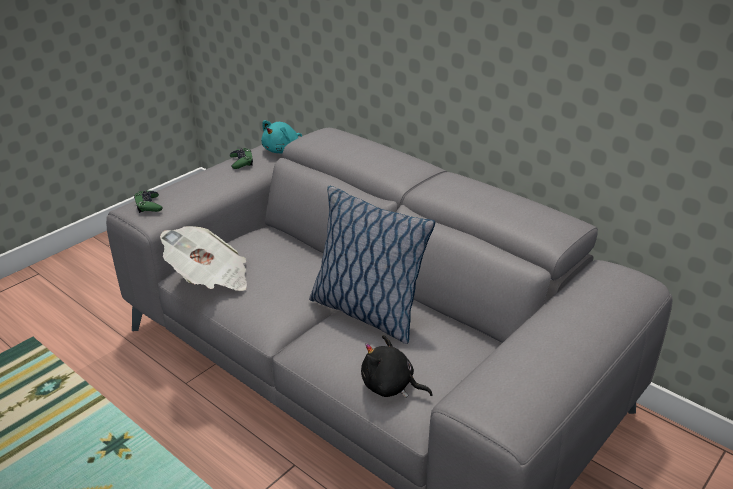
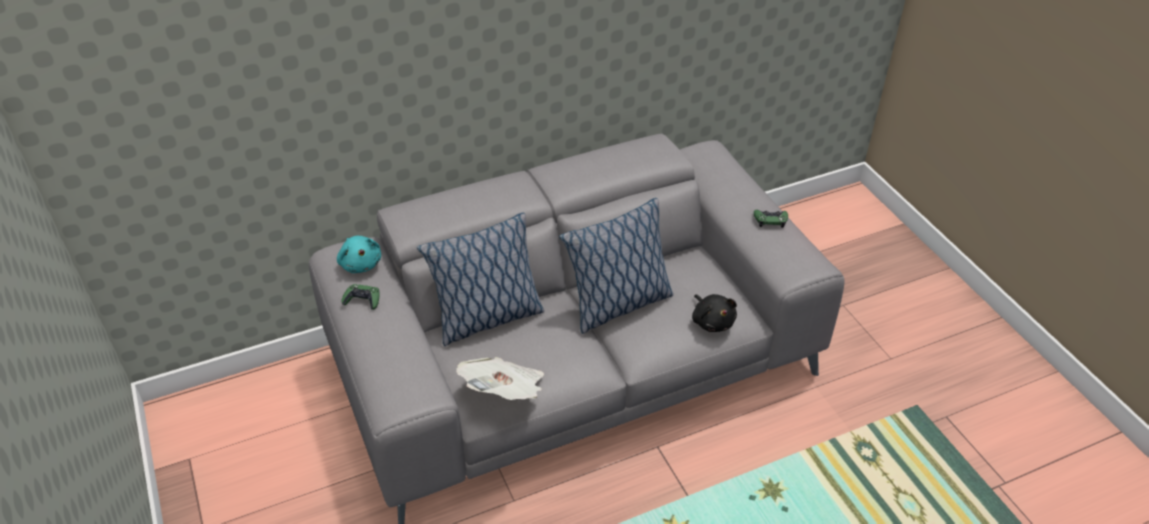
camera: 65 degrees left, 10 degrees up
green game controller [134,191,163,213] -> green game controller moved to [754,210,788,228]
black plush toy [361,335,432,398] -> black plush toy turned 75 degrees counterclockwise [692,294,737,332]
none -> pillow [417,213,544,346]

